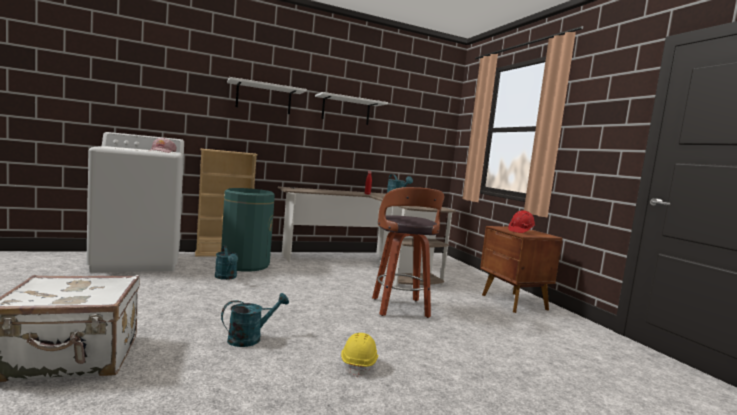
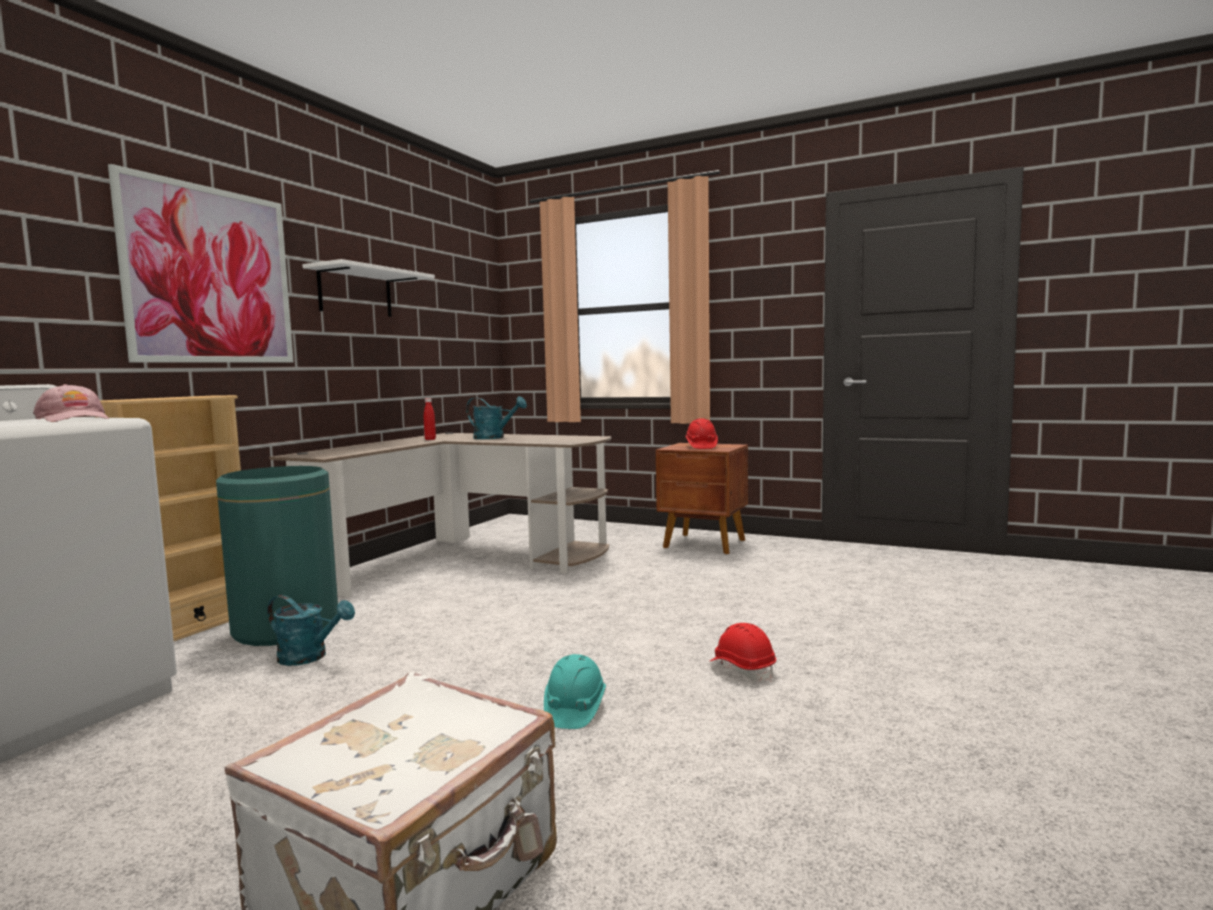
camera: 40 degrees left, 0 degrees up
turquoise watering can [221,293,289,347] -> turquoise hard hat [544,654,606,729]
white shelf [227,77,307,114] -> picture [108,164,294,363]
yellow hard hat [341,333,378,377] -> red hard hat [710,623,776,682]
stool [372,187,444,318] -> none

